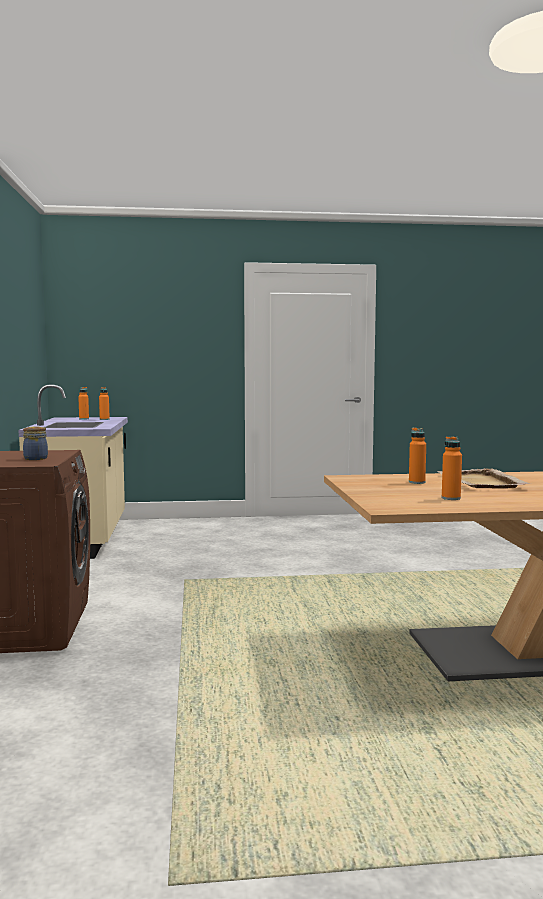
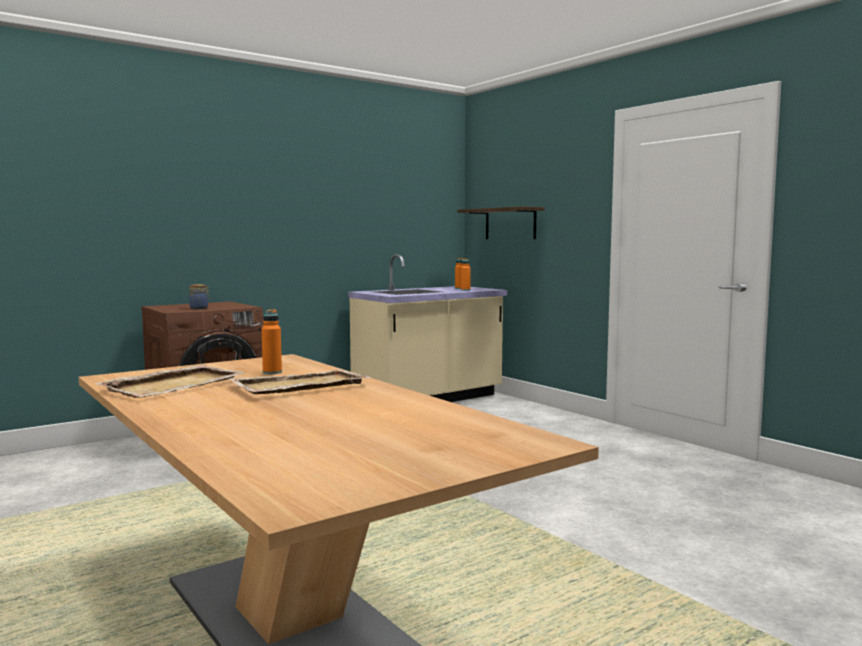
camera: 60 degrees right, 0 degrees up
orange bottle [442,436,462,500] -> beige tray [95,365,246,398]
none -> shelf [458,206,545,239]

